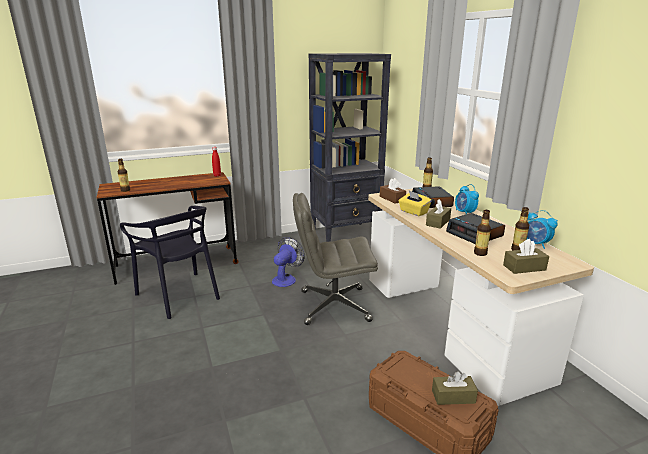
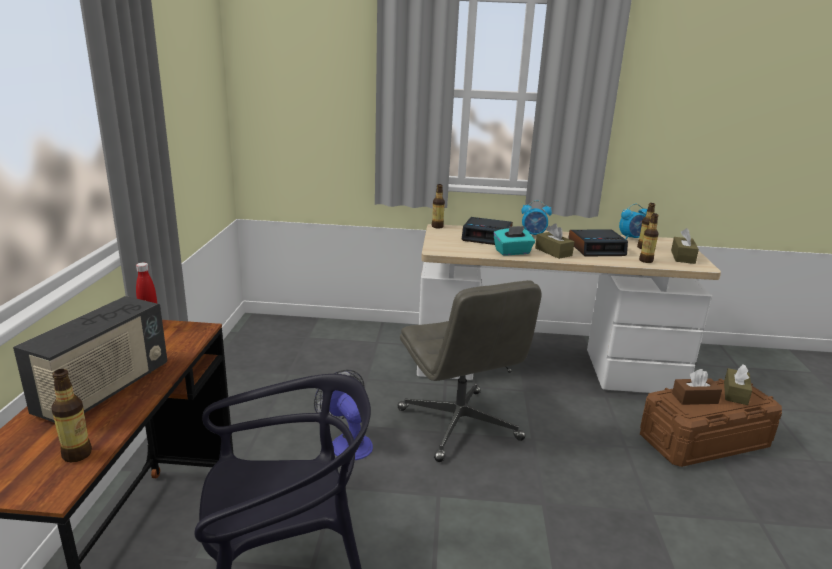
camera: 65 degrees left, 0 degrees up
grey office chair [293,193,378,325] -> grey office chair turned 45 degrees counterclockwise [397,280,541,462]
black bookcase [309,53,391,242] -> none
brown tissue box [380,178,406,204] -> brown tissue box moved to [672,369,722,405]
yellow tissue box [399,191,432,216] -> turquoise tissue box [493,226,535,256]
none -> radio [13,296,167,423]

